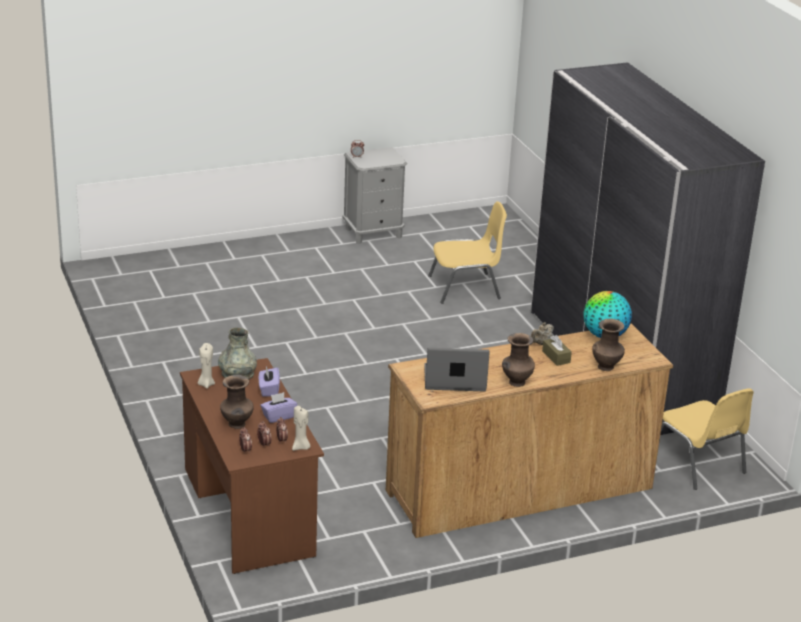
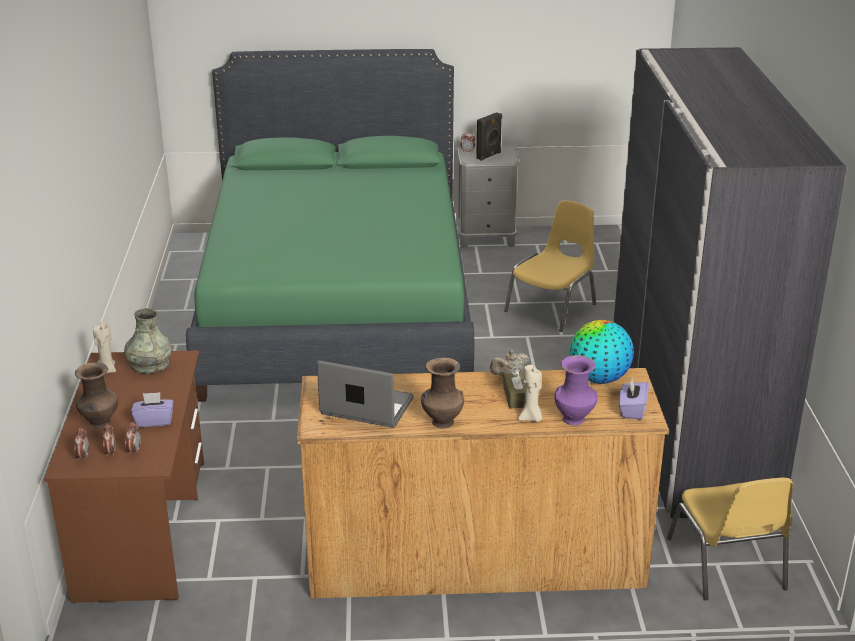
camera: 20 degrees right, 0 degrees up
purple tissue box [259,366,280,397] -> purple tissue box moved to [619,378,649,420]
beige candle [292,406,310,451] -> beige candle moved to [518,365,542,422]
yellow chair [428,201,507,304] -> yellow chair turned 60 degrees counterclockwise [504,200,596,332]
brown vase [592,319,625,371] -> purple vase [554,355,598,426]
none -> green bed [186,49,474,402]
none -> black speaker [476,112,502,161]

